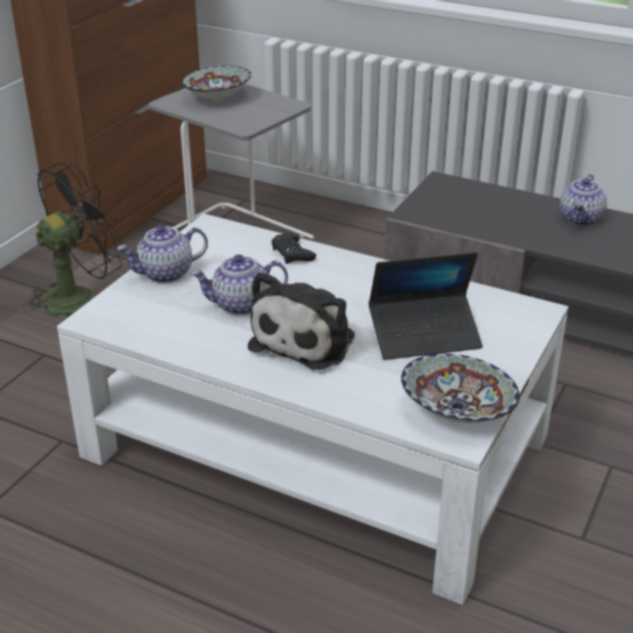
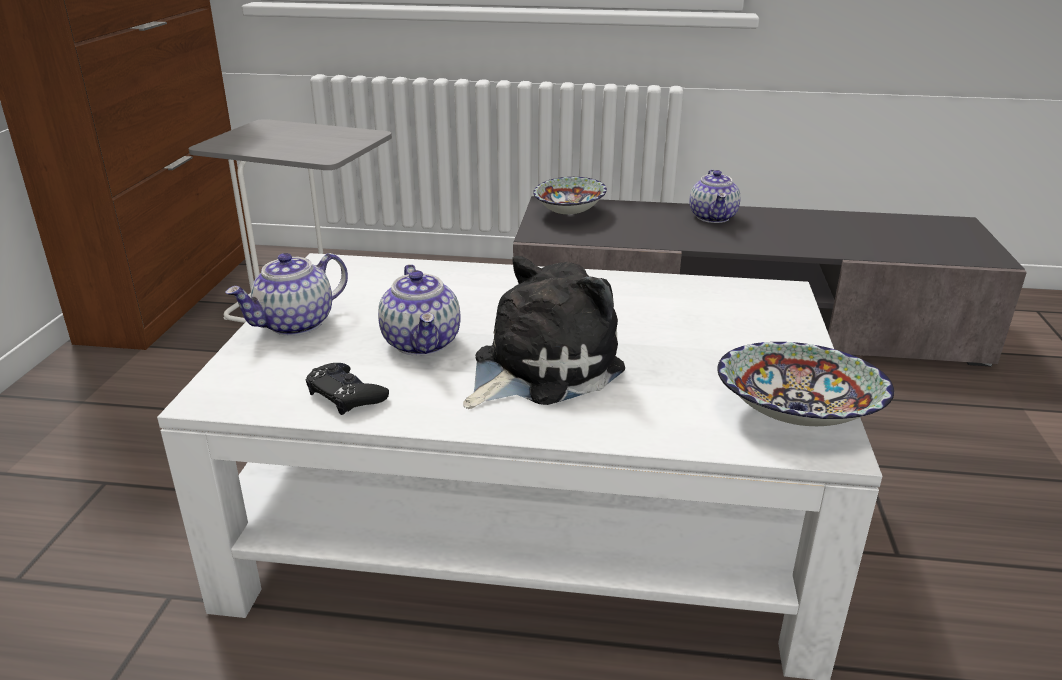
camera: 20 degrees left, 5 degrees down
black fan [23,163,123,316] -> none
bowl [182,66,251,100] -> bowl moved to [533,177,607,215]
teapot [191,254,288,315] -> teapot turned 75 degrees counterclockwise [378,264,461,356]
plush toy [248,271,355,370] -> plush toy turned 135 degrees counterclockwise [463,256,625,409]
black game controller [271,234,316,264] -> black game controller moved to [306,363,389,415]
laptop [369,252,483,360] -> none

